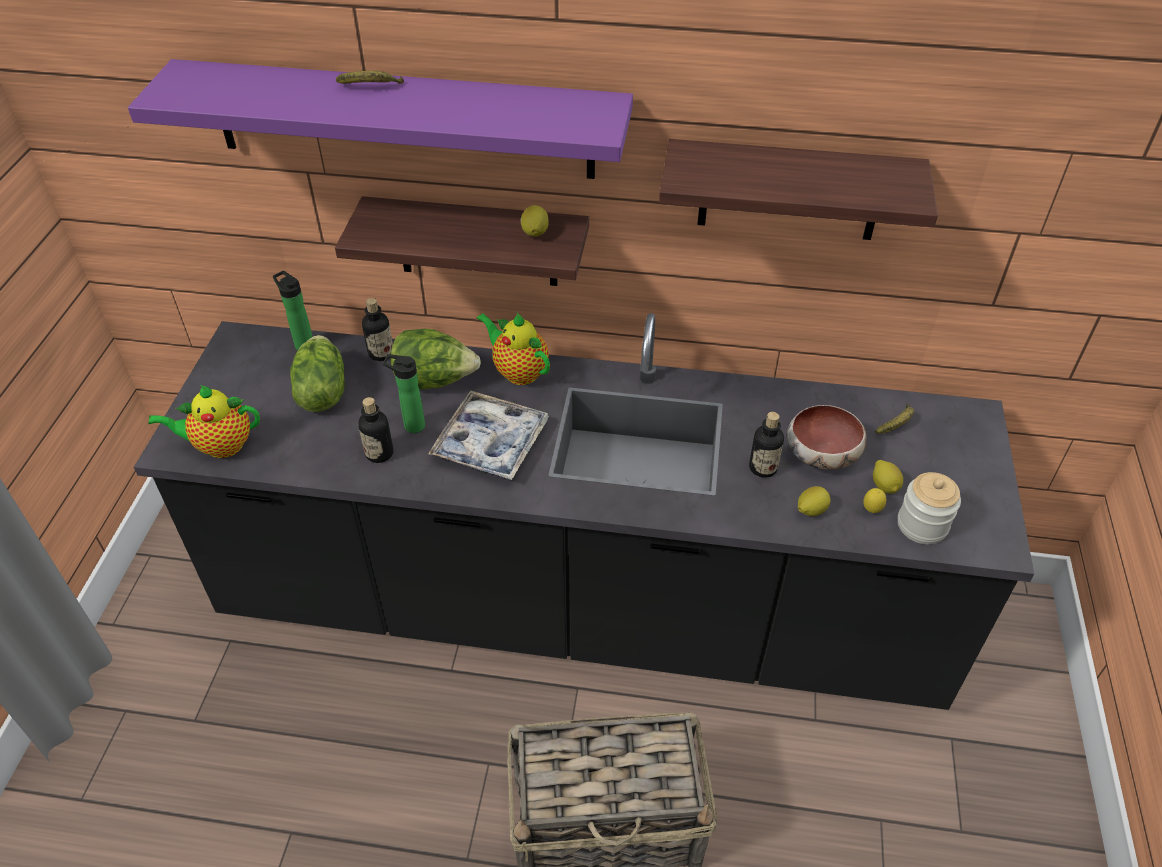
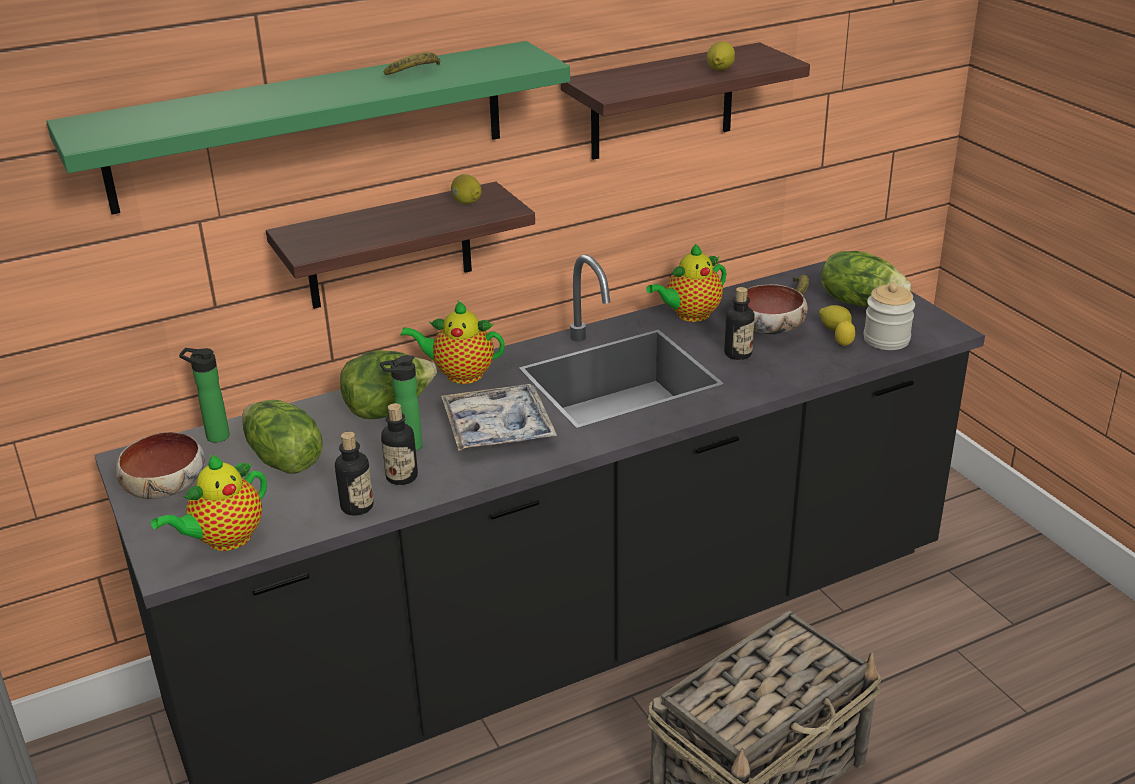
camera: 35 degrees left, 15 degrees down
purple shelf [128,59,633,179] -> green shelf [46,41,570,215]
banana [336,71,404,84] -> banana moved to [383,52,440,75]
bottle [362,298,393,361] -> bottle moved to [335,432,374,515]
lemon [798,486,831,516] -> lemon moved to [707,41,735,71]
none -> bowl [115,432,205,499]
none -> teapot [646,243,726,322]
none -> lettuce [821,251,911,307]

